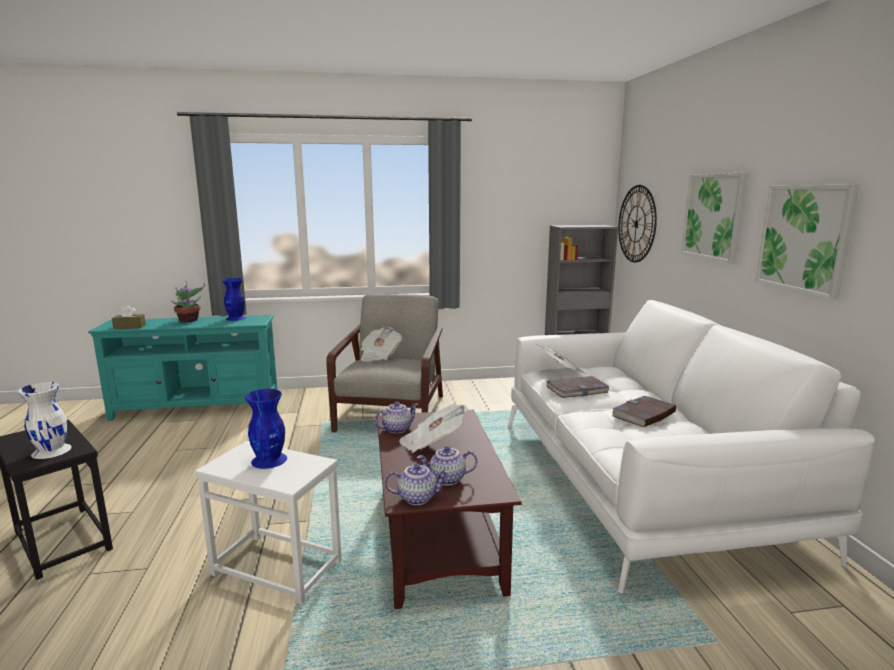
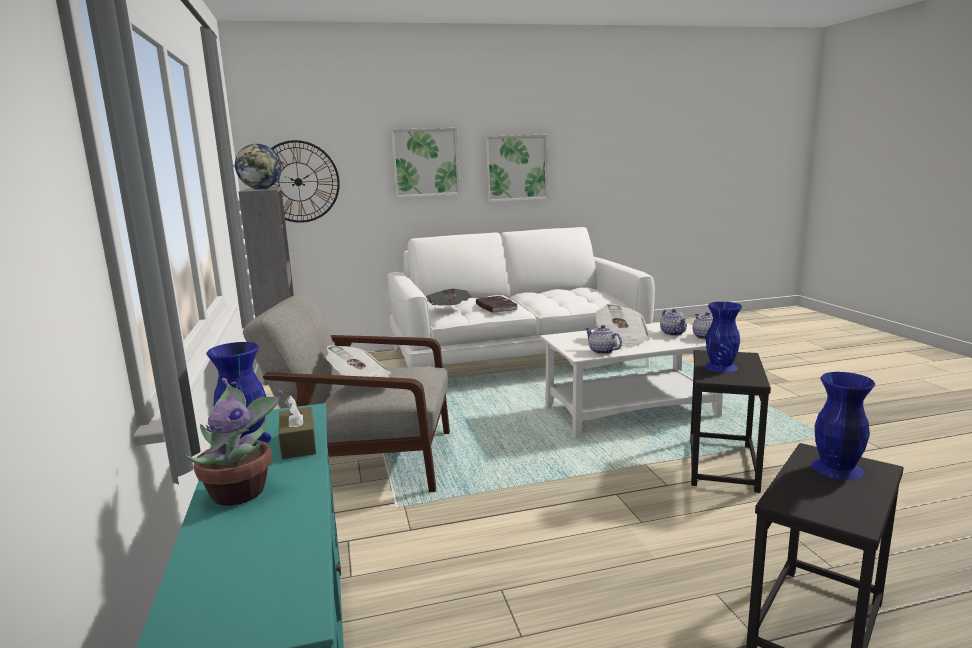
camera: 95 degrees left, 0 degrees up
white vase [18,382,72,459] -> blue vase [811,372,875,480]
brown tissue box [112,305,146,329] -> brown tissue box moved to [278,396,316,459]
white side table [195,441,342,605] -> black side table [690,350,771,493]
brown coffee table [377,410,522,609] -> white coffee table [540,323,723,438]
book [612,396,676,427] -> none
none -> globe [235,144,282,189]

